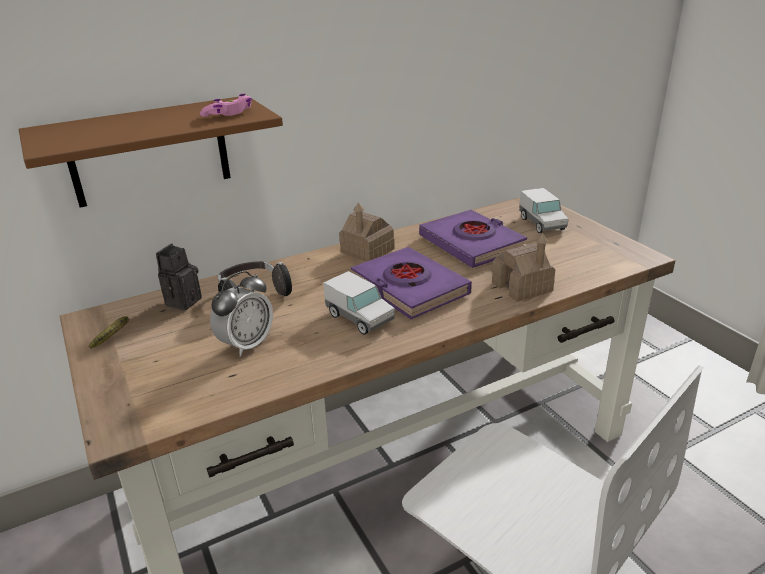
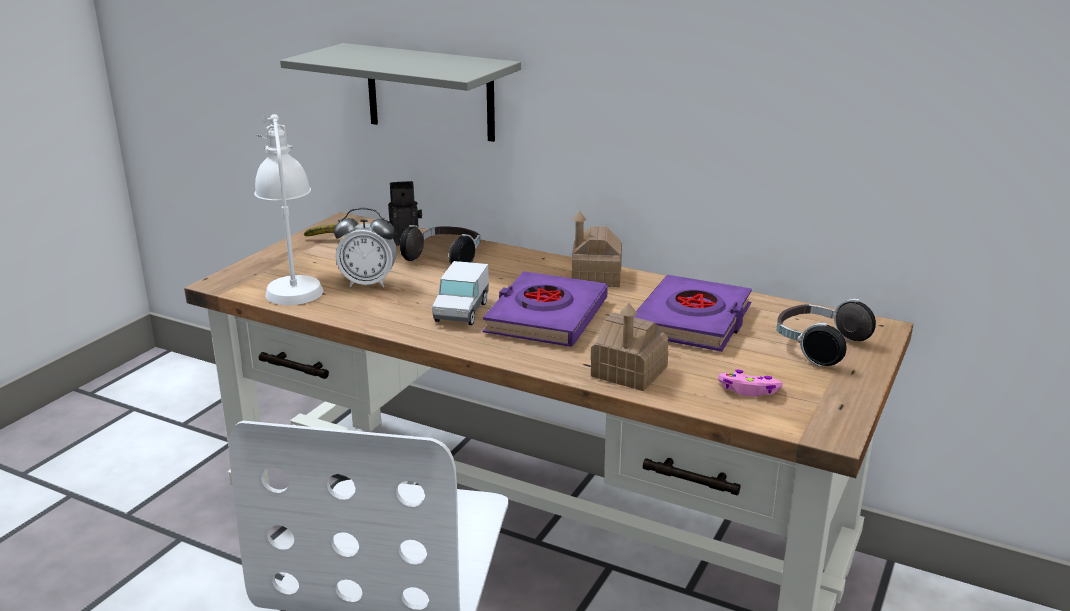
camera: 55 degrees right, 5 degrees down
brown shelf [19,95,283,208] -> grey shelf [280,43,521,142]
pink game controller [200,94,252,117] -> pink game controller moved to [718,370,783,397]
toy truck [519,188,569,233] -> headphones [777,299,876,367]
none -> white table lamp [254,114,323,305]

